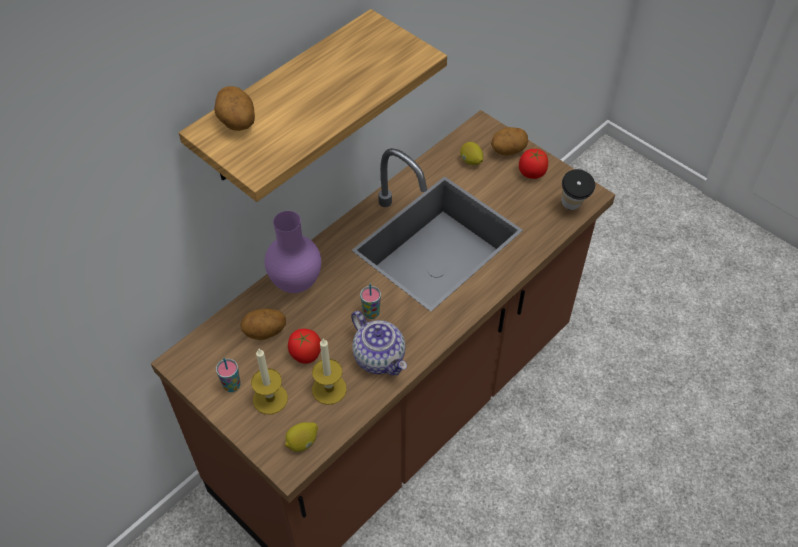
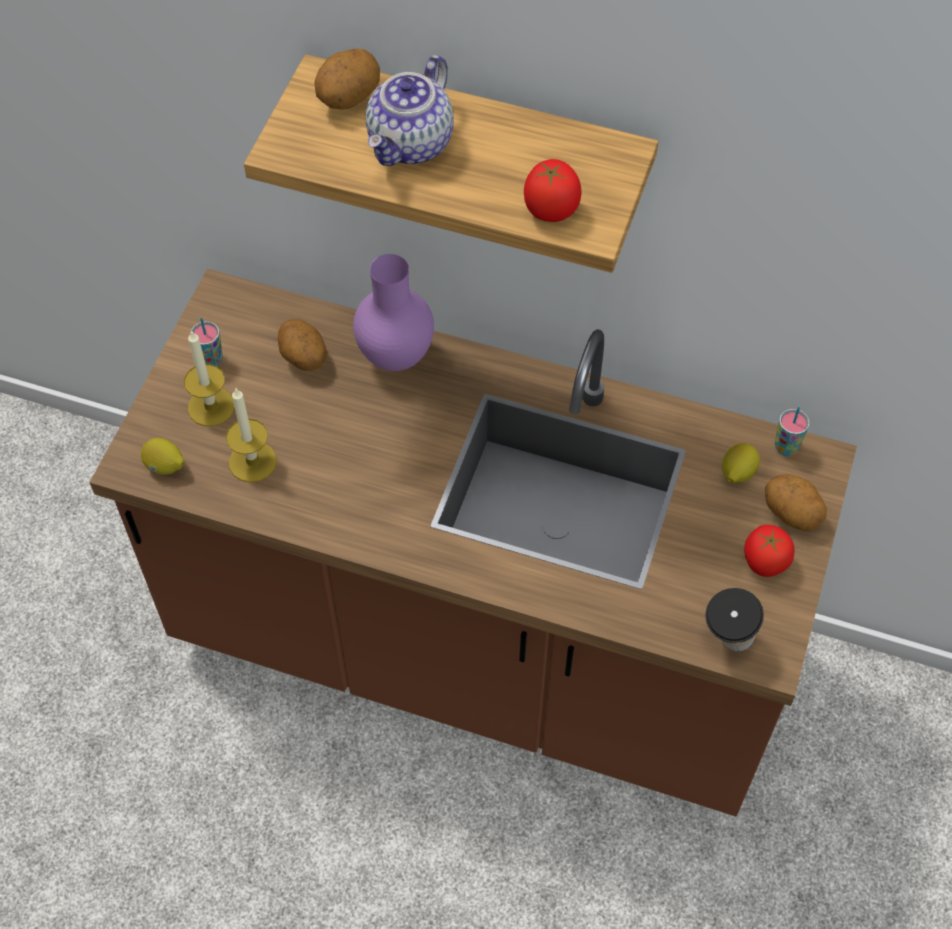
camera: 65 degrees right, 5 degrees up
tomato [288,329,321,364] -> tomato moved to [524,159,581,222]
teapot [351,311,407,375] -> teapot moved to [366,55,454,166]
cup [360,284,381,319] -> cup moved to [775,407,810,456]

